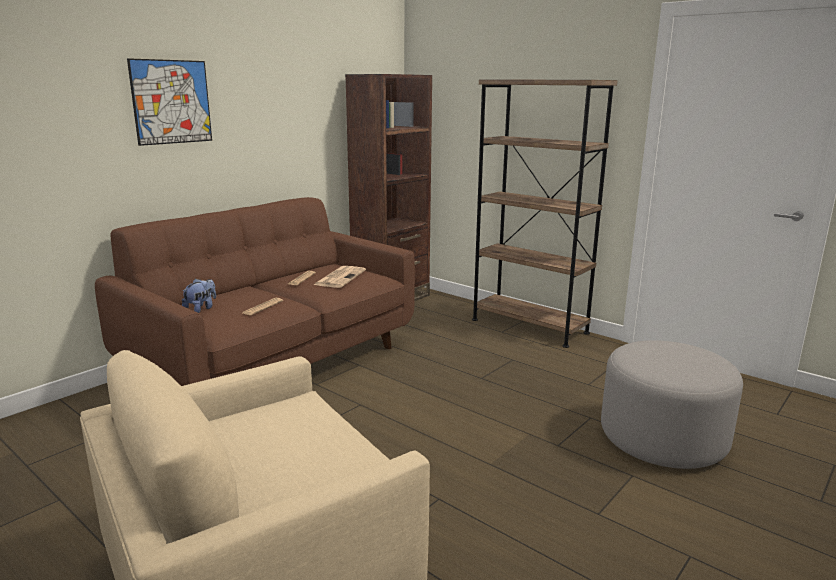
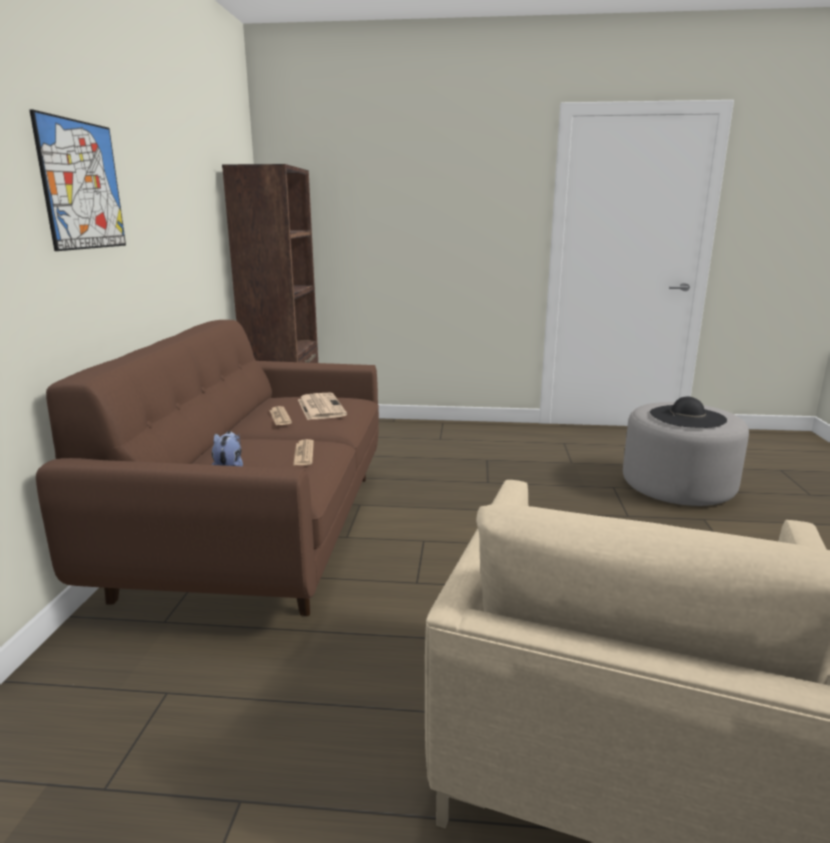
camera: 35 degrees left, 0 degrees up
brown bookcase [472,79,617,348] -> none
none -> black hat [650,397,727,428]

